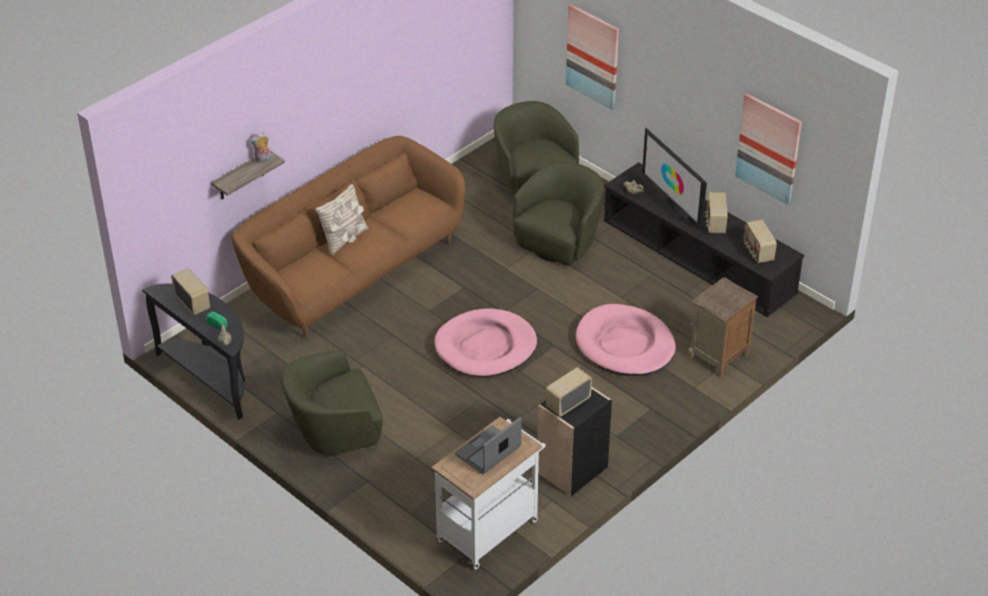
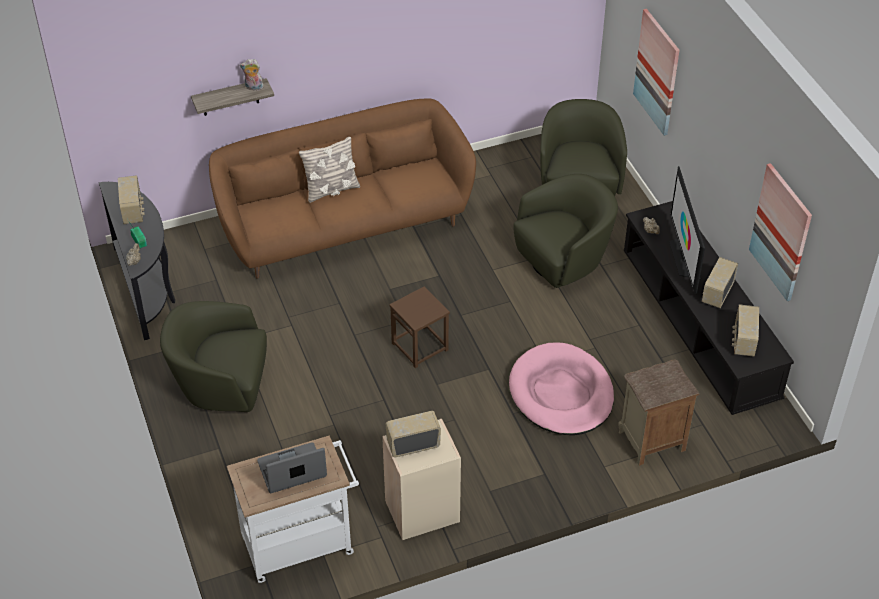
camera: 25 degrees right, 5 degrees up
pink dog bed [435,308,537,377] -> brown stool [389,286,450,368]
black bookcase [538,387,612,496] -> beige bookcase [382,419,461,540]

